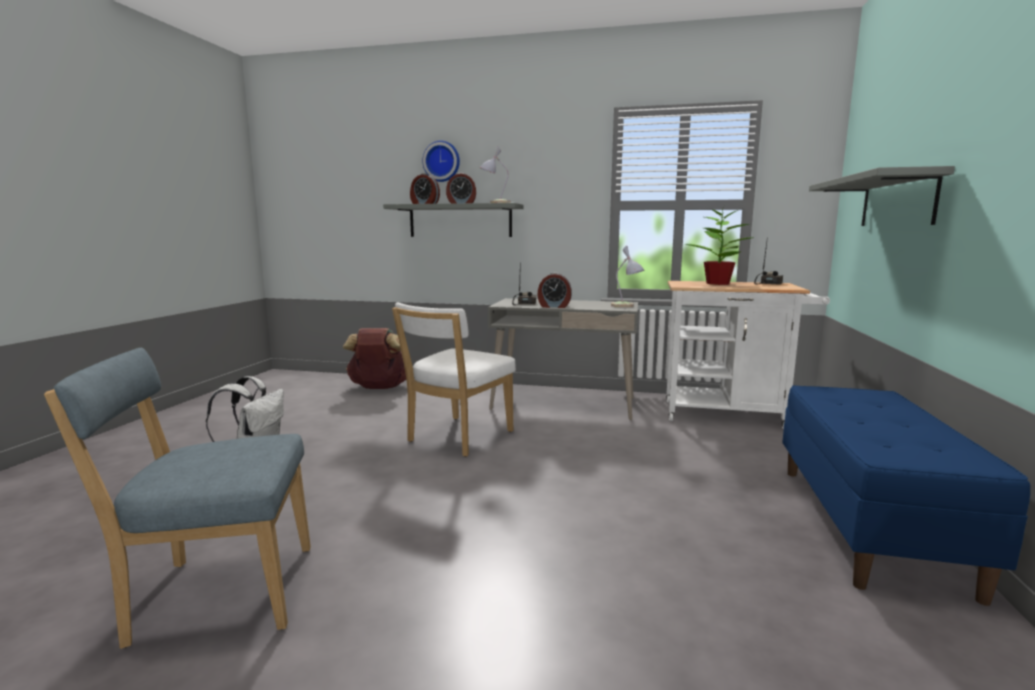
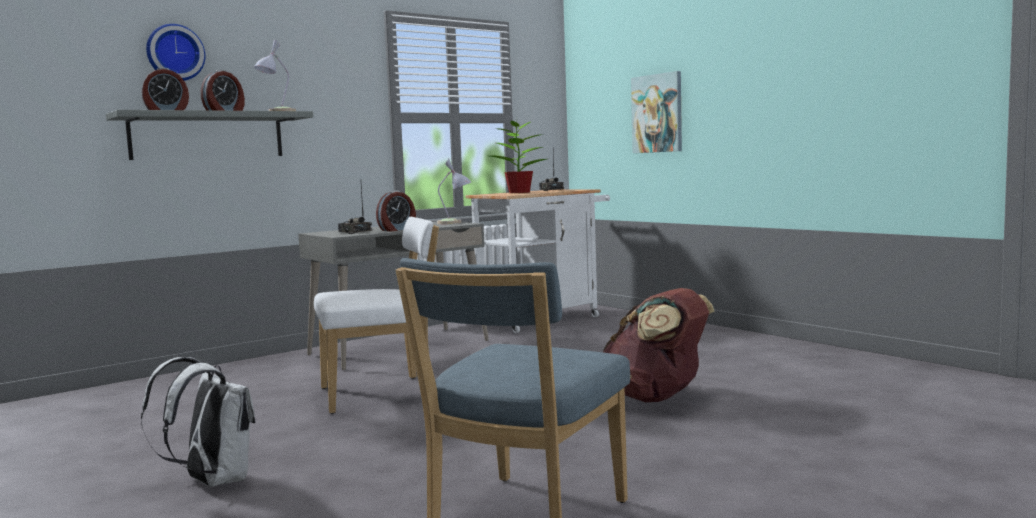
camera: 50 degrees left, 5 degrees down
brown backpack [343,328,406,389] -> brown backpack moved to [603,288,715,402]
white chair [392,303,516,457] -> white chair turned 90 degrees counterclockwise [314,217,439,414]
blue bench [782,385,1030,606] -> none
grey shelf [809,166,955,226] -> picture [631,71,682,153]

